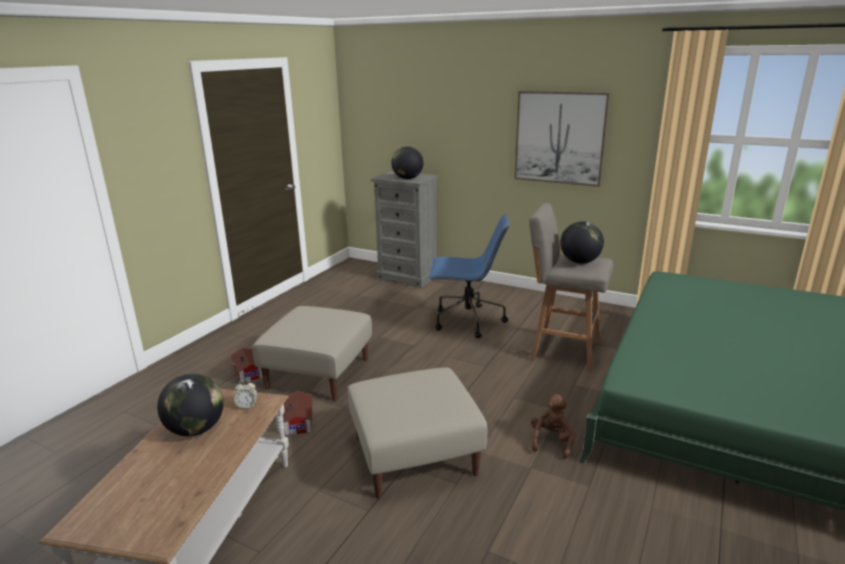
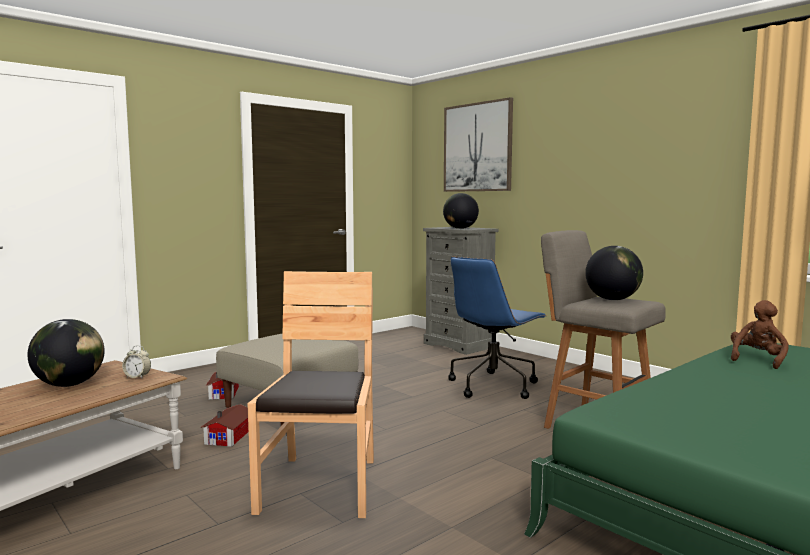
camera: 20 degrees right, 15 degrees down
beige ottoman [348,367,487,499] -> brown chair [247,271,374,518]
blue office chair [429,214,509,338] -> blue office chair turned 105 degrees clockwise [448,257,547,399]
picture [514,91,610,187] -> picture moved to [444,97,513,192]
brown plush toy [531,394,575,459] -> brown plush toy moved to [731,300,789,369]

